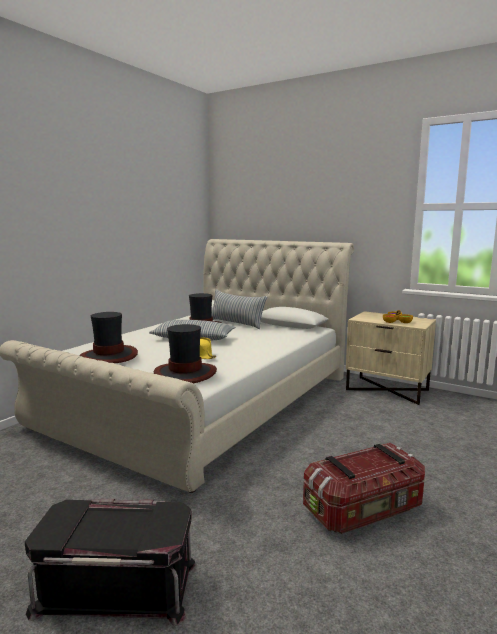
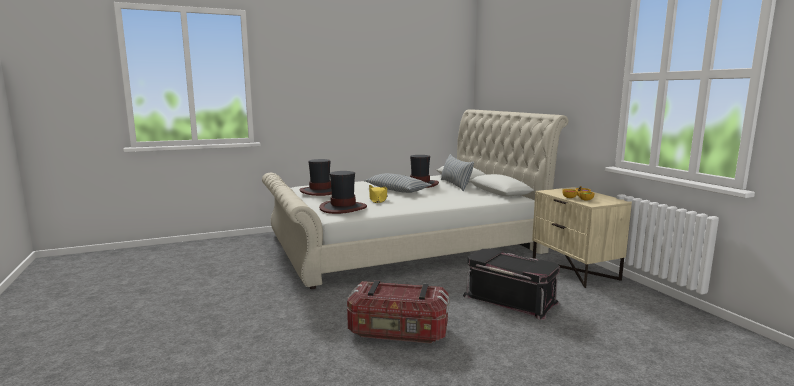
camera: 35 degrees right, 0 degrees up
black storage box [25,499,197,626] -> black storage box moved to [463,249,560,320]

